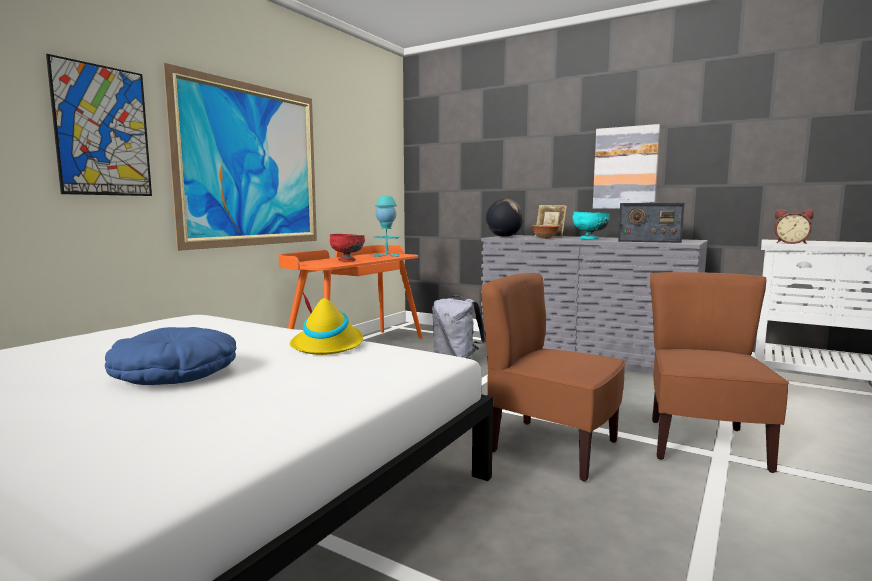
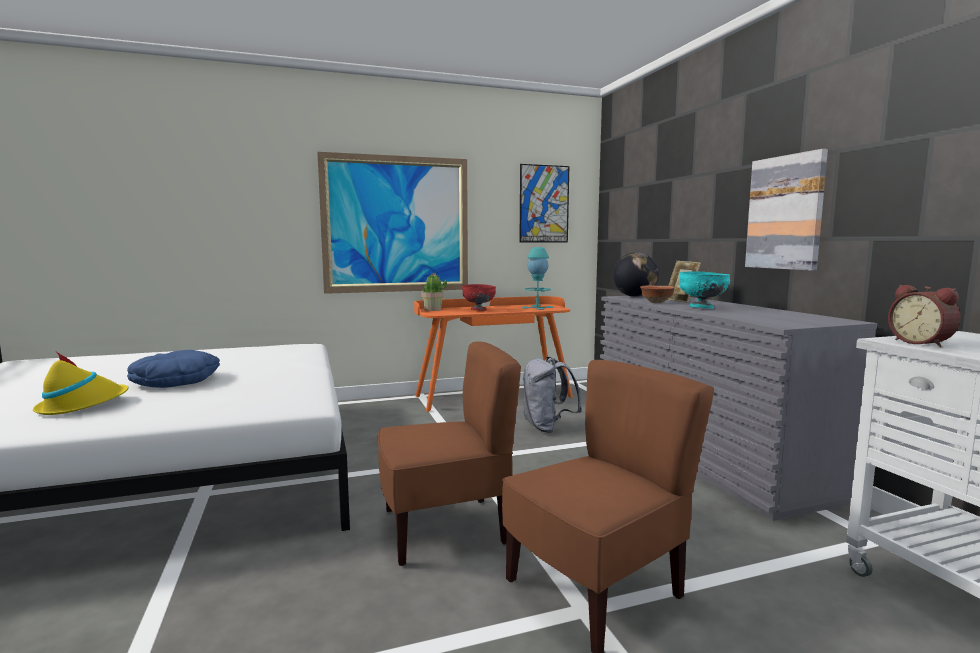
camera: 40 degrees right, 0 degrees up
picture [46,54,152,196] -> picture moved to [519,164,569,243]
yellow hat [290,291,363,355] -> yellow hat moved to [33,352,128,415]
brown chair [481,273,625,482] -> brown chair turned 90 degrees clockwise [378,341,521,566]
radio [618,203,684,243] -> none
none -> potted plant [421,273,447,311]

